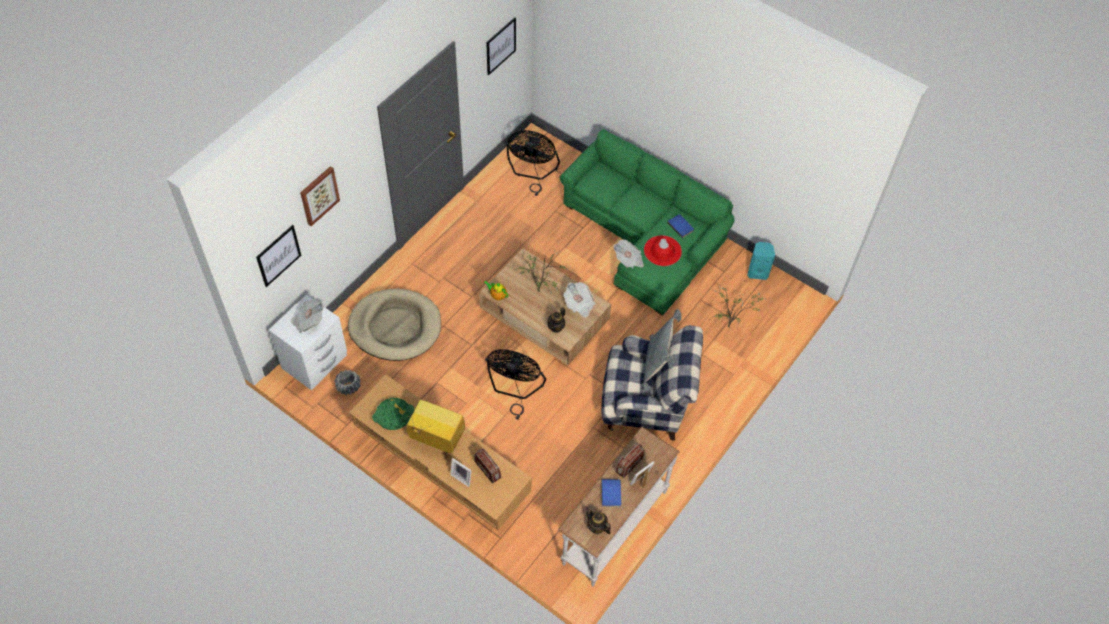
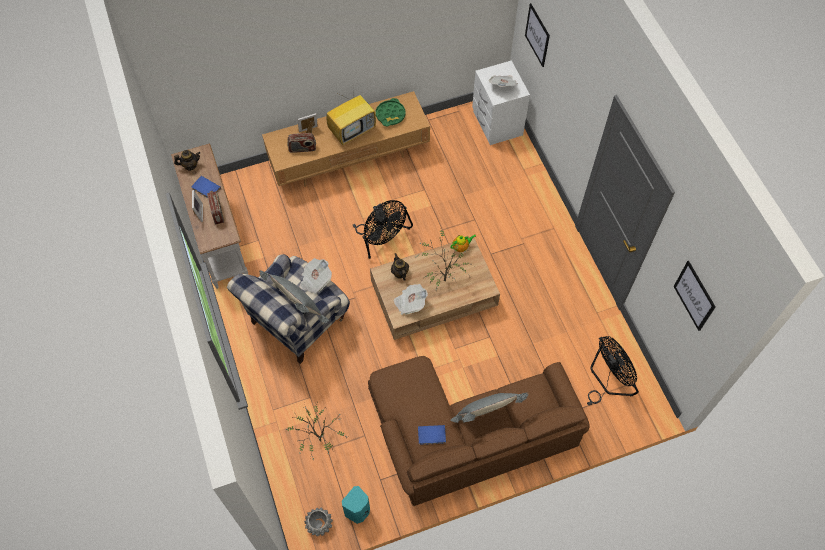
camera: 125 degrees right, 5 degrees up
picture [300,166,340,226] -> none
grey planter [335,370,361,395] -> grey planter moved to [304,508,333,536]
beige dog bed [348,288,441,361] -> none
black fan [506,130,560,196] -> black fan turned 75 degrees counterclockwise [587,336,639,405]
green sofa [559,129,735,316] -> brown sofa [368,356,589,506]
newspaper [614,240,644,268] -> newspaper moved to [299,259,332,294]
red hat [644,235,682,266] -> none
none -> grey pillow [451,392,528,423]

